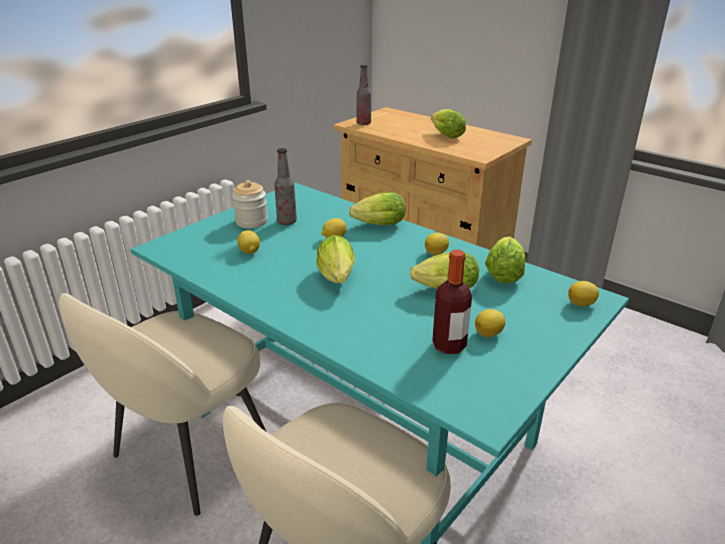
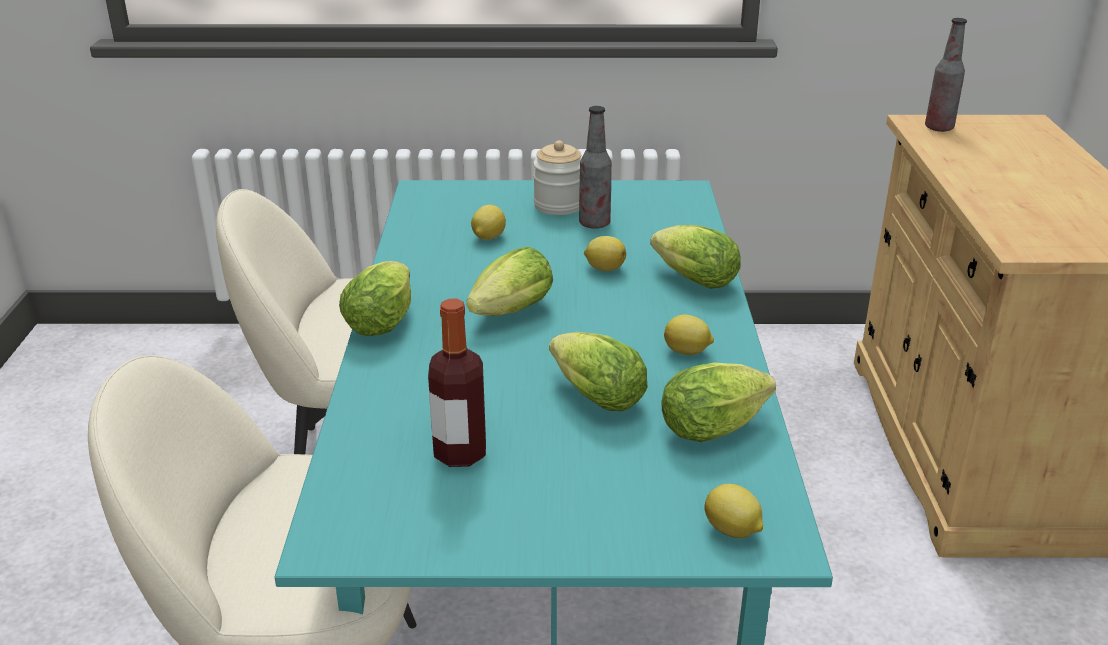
camera: 50 degrees right, 0 degrees up
lettuce [431,109,466,138] -> lettuce moved to [339,261,411,336]
lemon [475,309,505,337] -> none

